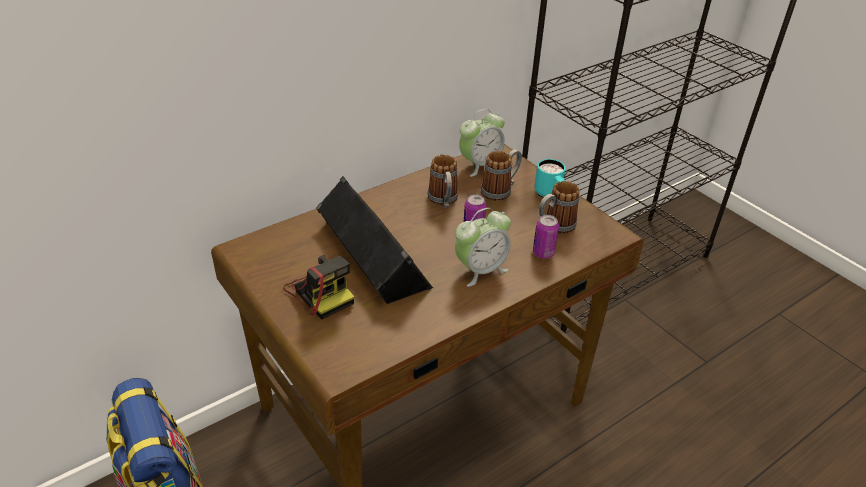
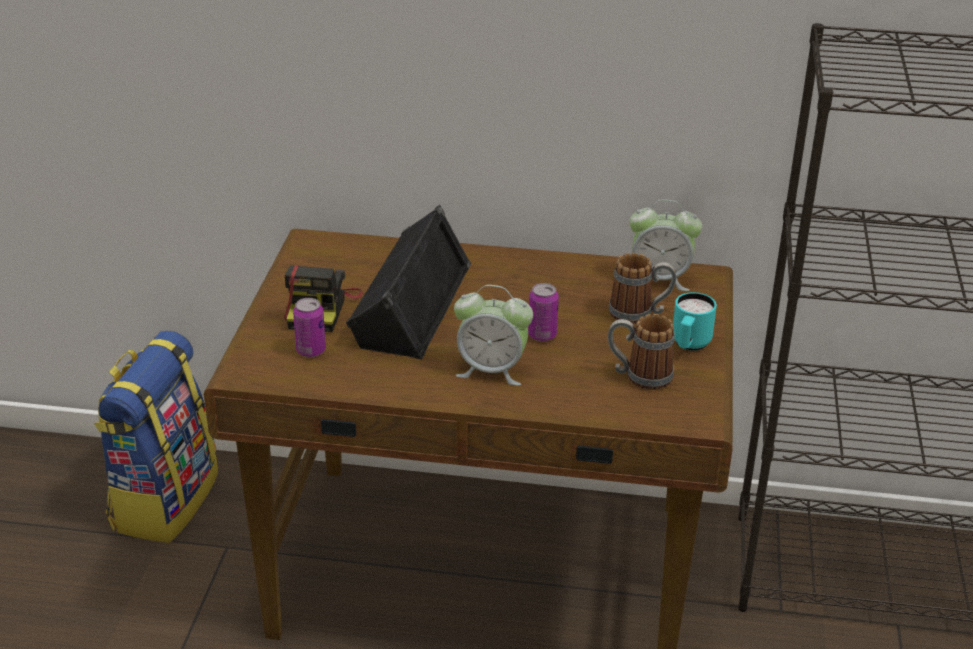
camera: 45 degrees right, 5 degrees down
mug [428,154,458,208] -> none
can [533,215,559,259] -> can moved to [293,298,326,357]

